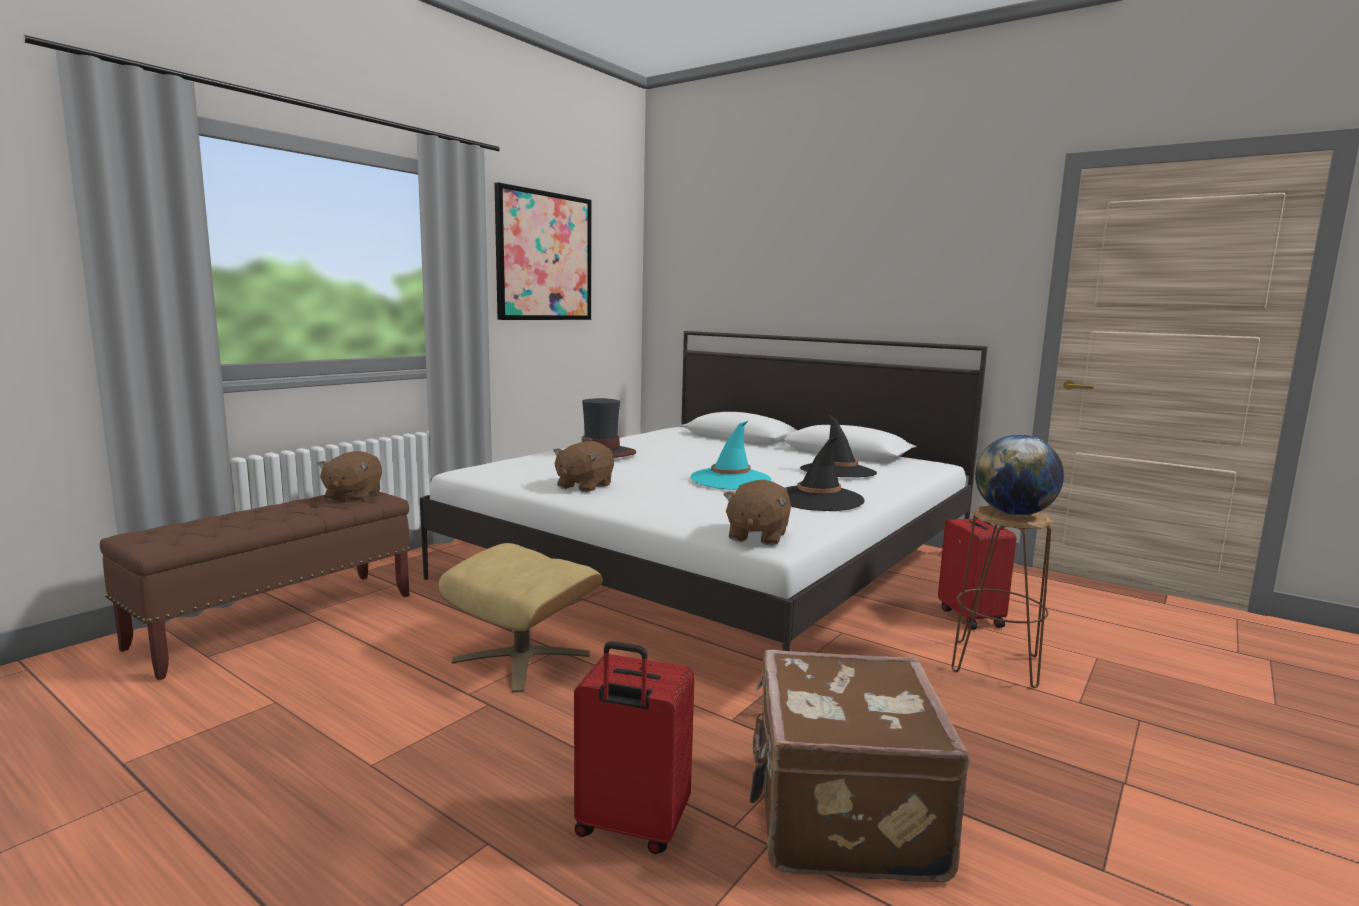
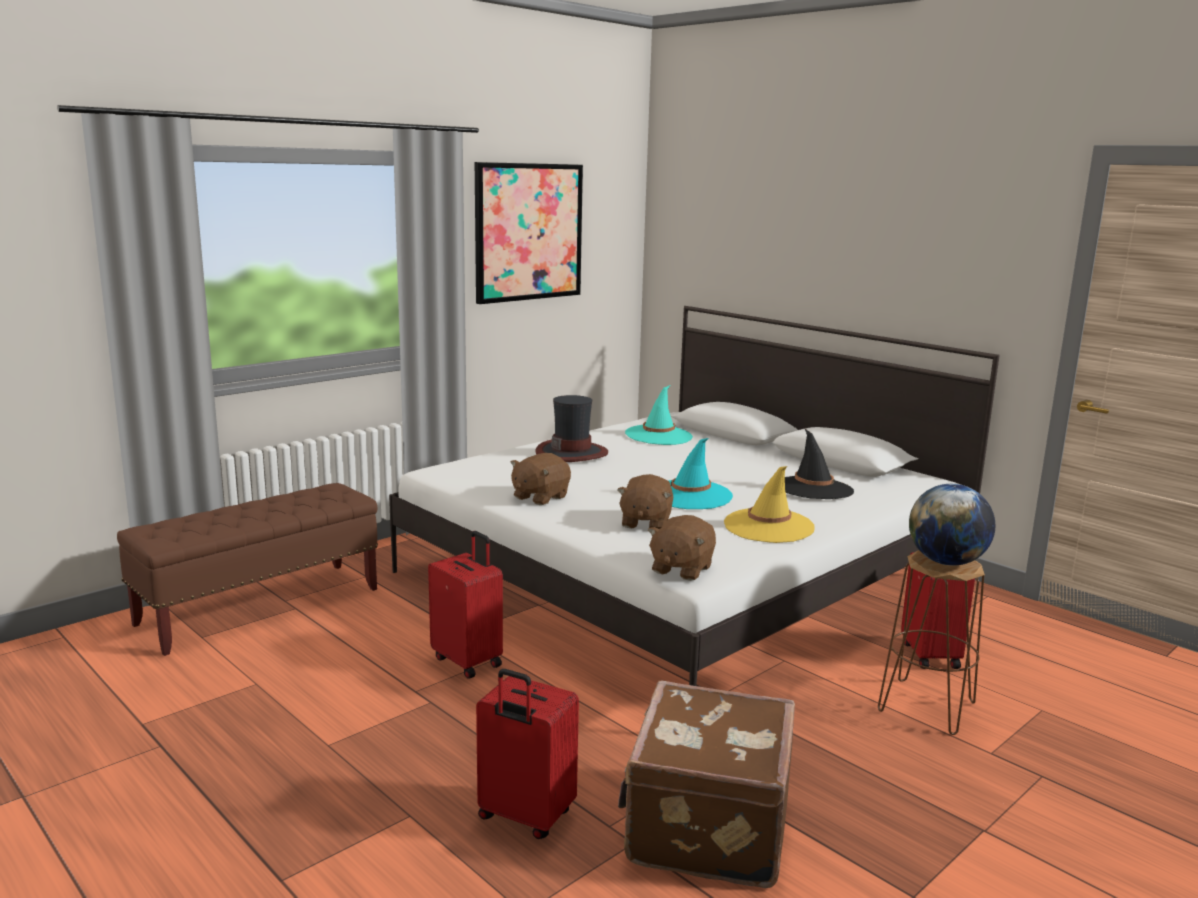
camera: 10 degrees right, 5 degrees up
brown plush toy [317,451,382,502] -> brown plush toy moved to [617,474,673,530]
beige ottoman [438,543,603,693] -> red suitcase [428,531,503,678]
black hat [786,436,865,511] -> yellow hat [724,466,815,543]
none -> turquoise hat [625,385,693,445]

